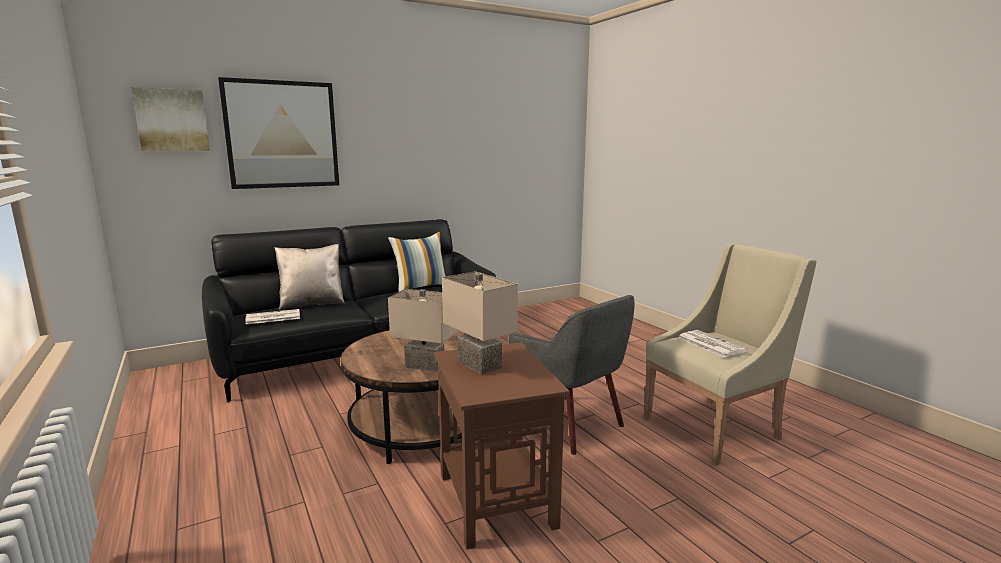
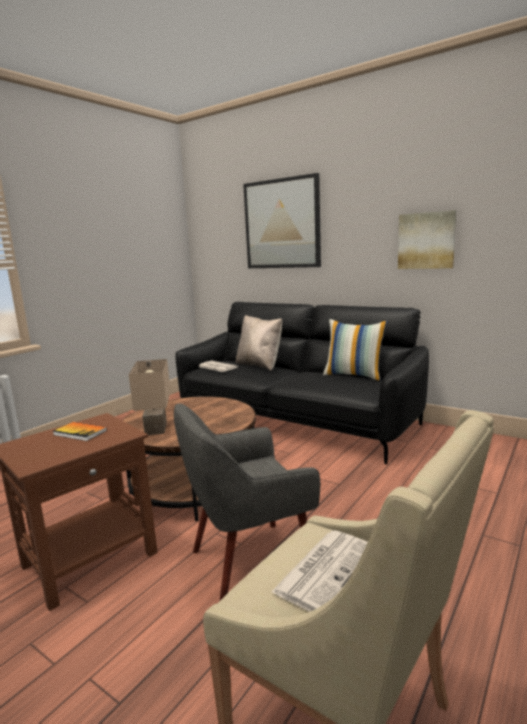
camera: 65 degrees right, 0 degrees up
picture [131,87,210,151] -> picture moved to [398,210,456,269]
beige table lamp [442,271,518,375] -> book [53,422,107,441]
grey armchair [509,295,635,455] -> grey armchair turned 45 degrees clockwise [174,403,321,600]

